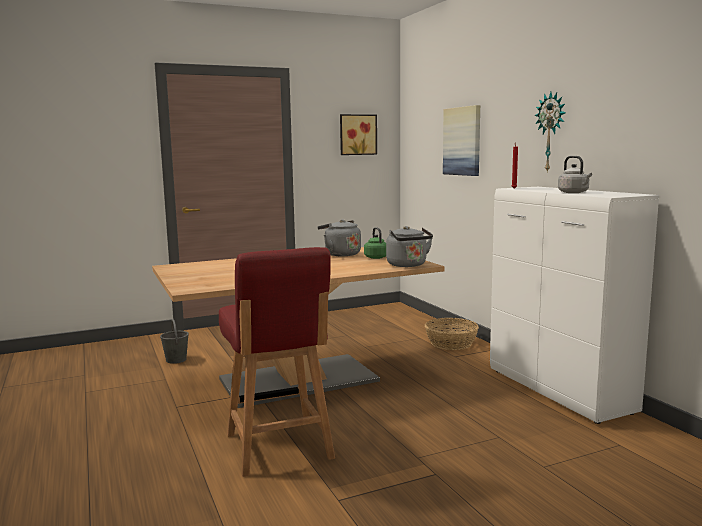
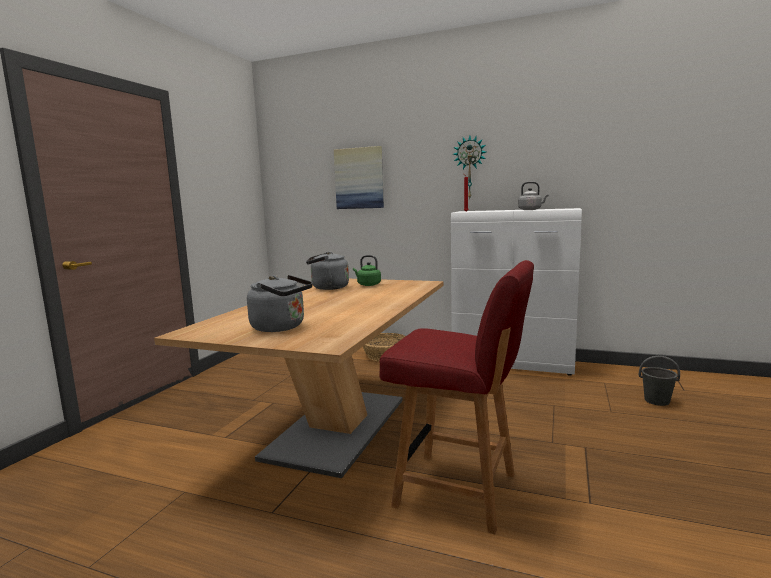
camera: 45 degrees left, 0 degrees up
grey bucket [160,319,189,364] -> grey bucket moved to [639,356,680,406]
picture [340,114,377,155] -> none
grey kettle [386,226,433,267] -> grey kettle moved to [247,275,313,332]

